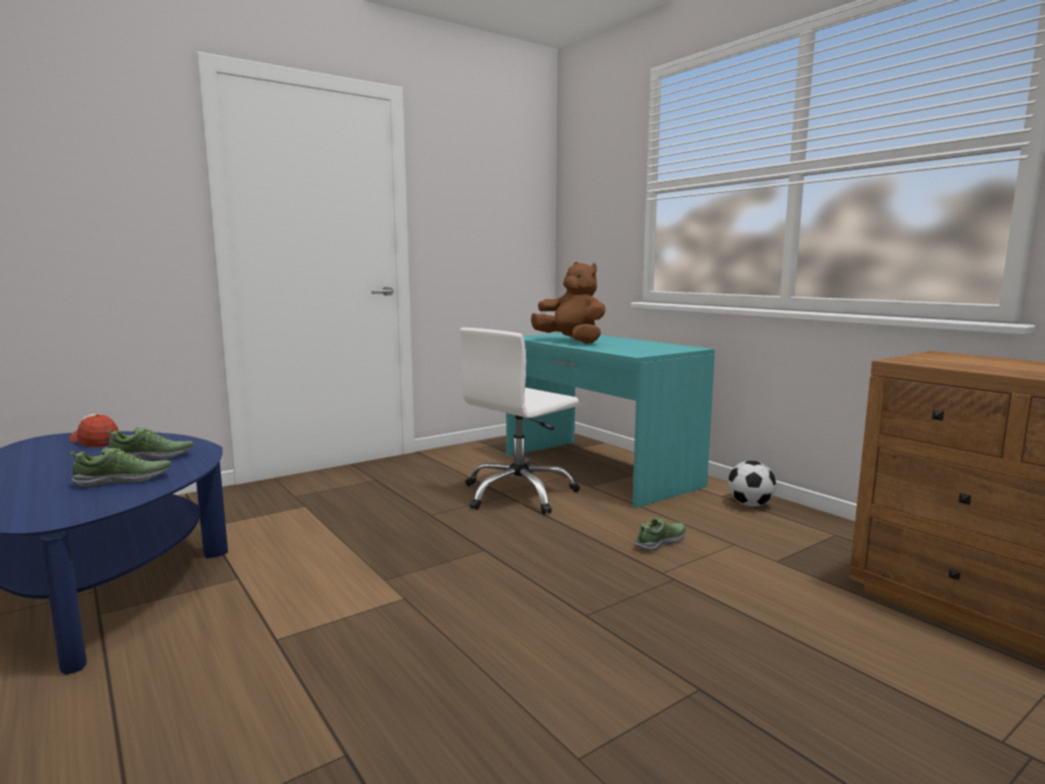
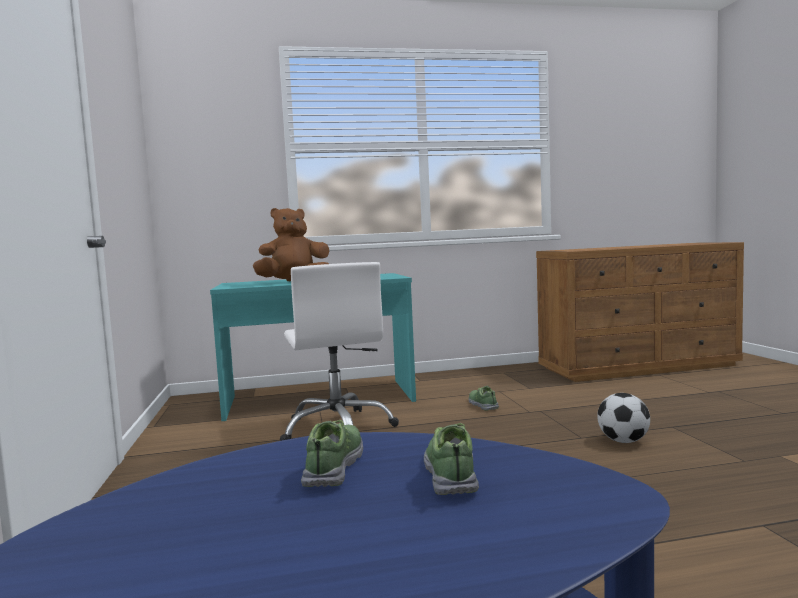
camera: 65 degrees left, 5 degrees down
cap [70,414,118,447] -> none
football [728,461,776,507] -> football moved to [597,393,650,443]

